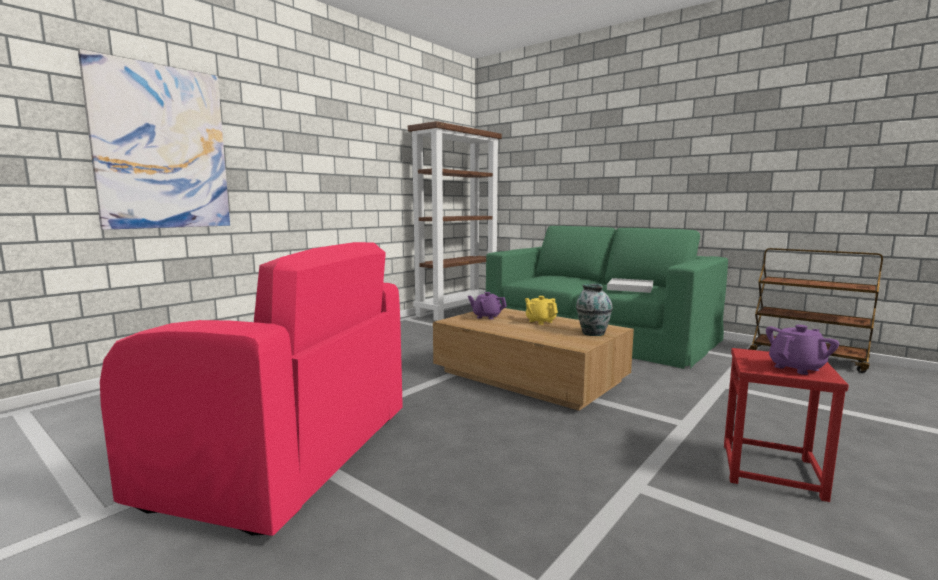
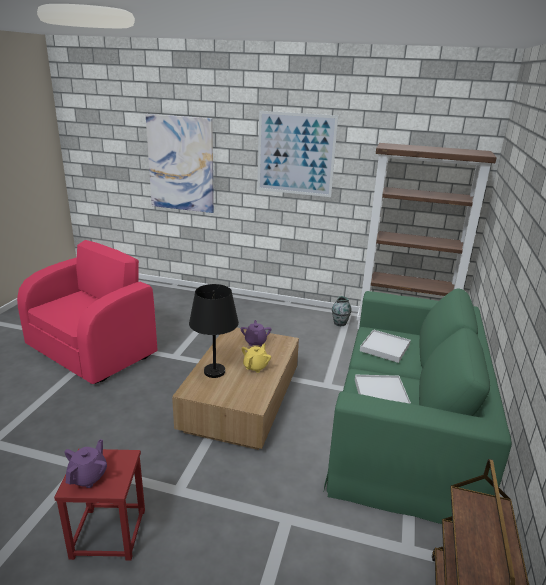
camera: 65 degrees right, 15 degrees up
pink armchair [100,242,403,536] -> pink armchair turned 135 degrees counterclockwise [17,240,158,384]
vase [576,283,613,336] -> vase moved to [332,296,351,326]
purple teapot [766,325,839,375] -> purple teapot turned 105 degrees counterclockwise [65,439,107,488]
none -> black table lamp [189,284,239,378]
none -> picture [257,111,338,197]
none -> white tray [360,329,411,363]

